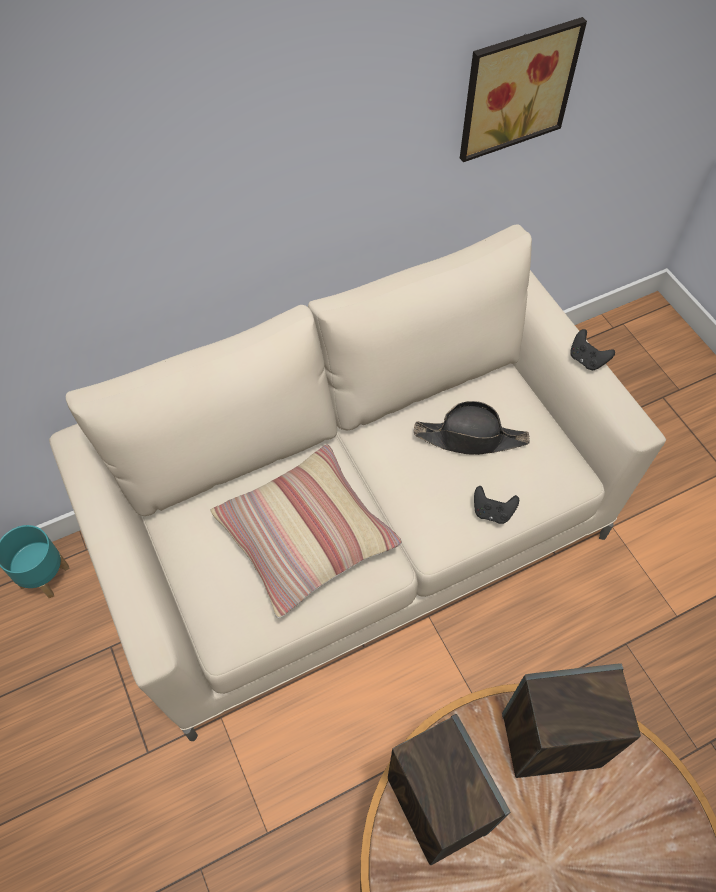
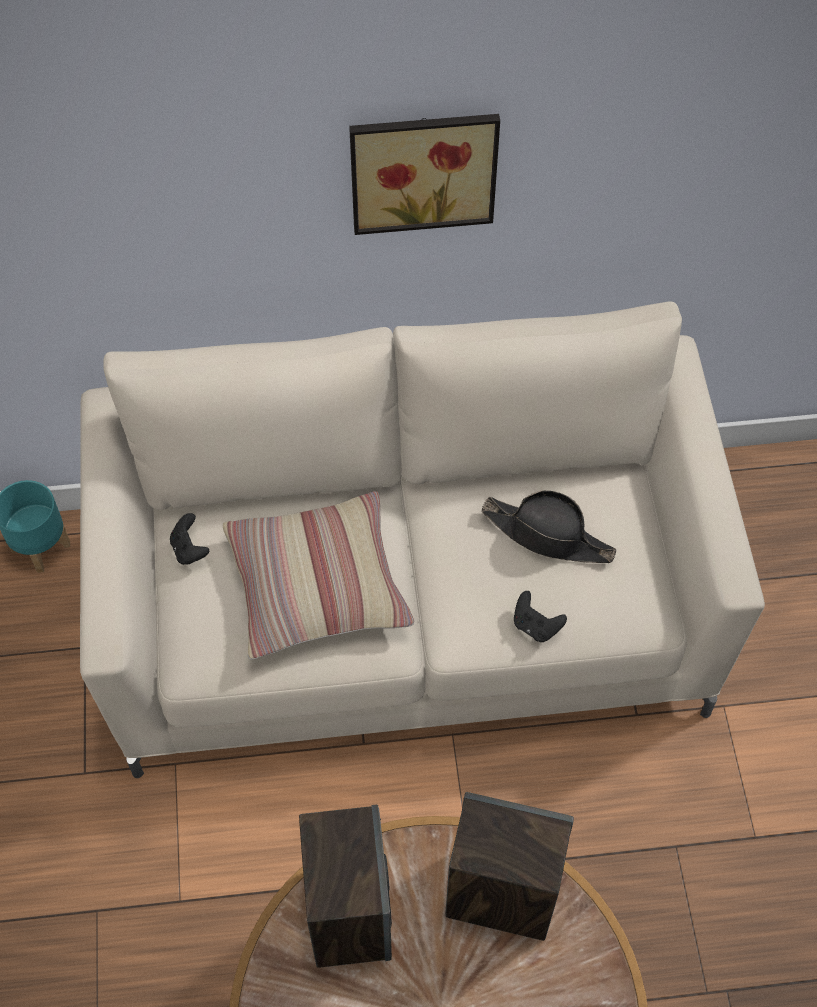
camera: 20 degrees right, 0 degrees up
picture [460,17,587,162] -> picture moved to [349,114,500,235]
black game controller [570,329,615,370] -> black game controller moved to [170,513,209,565]

